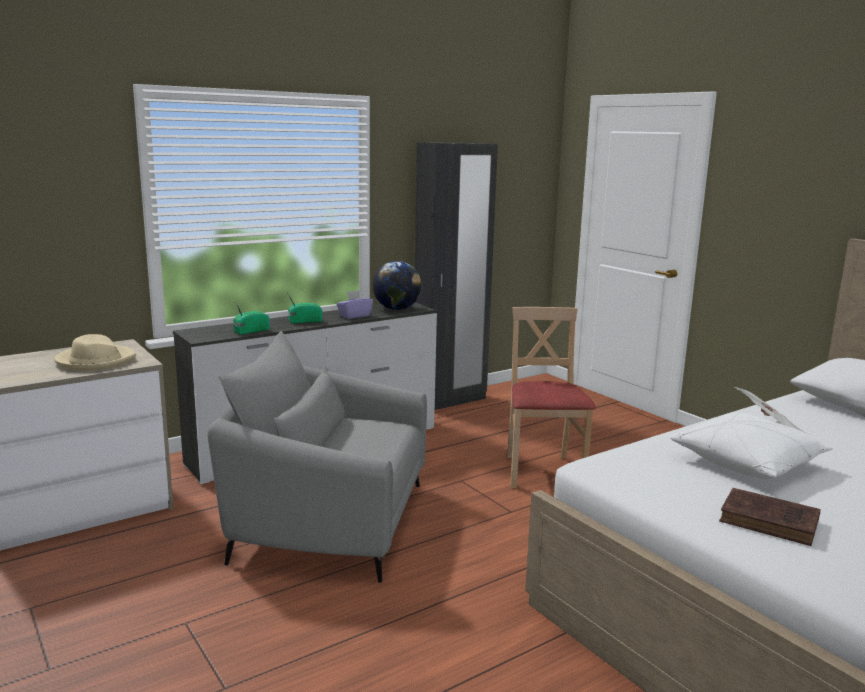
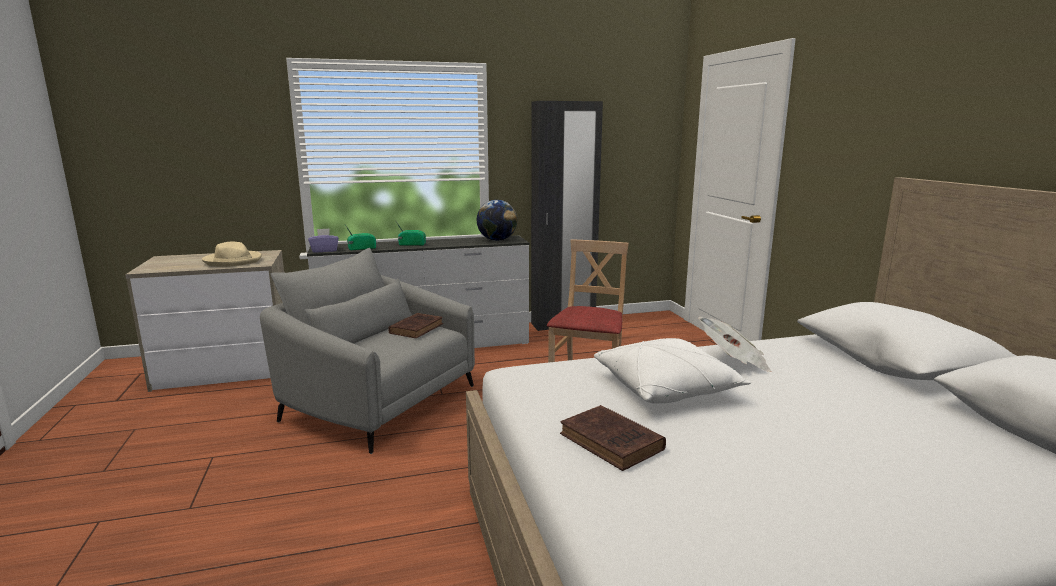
camera: 20 degrees right, 0 degrees up
purple tissue box [336,290,373,319] -> purple tissue box moved to [308,228,339,253]
none -> brown book [388,313,443,338]

